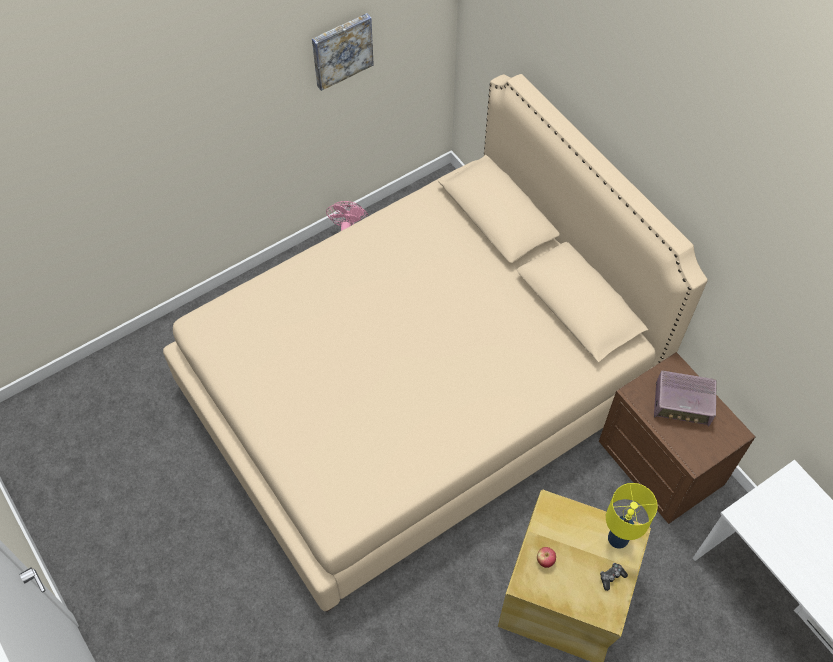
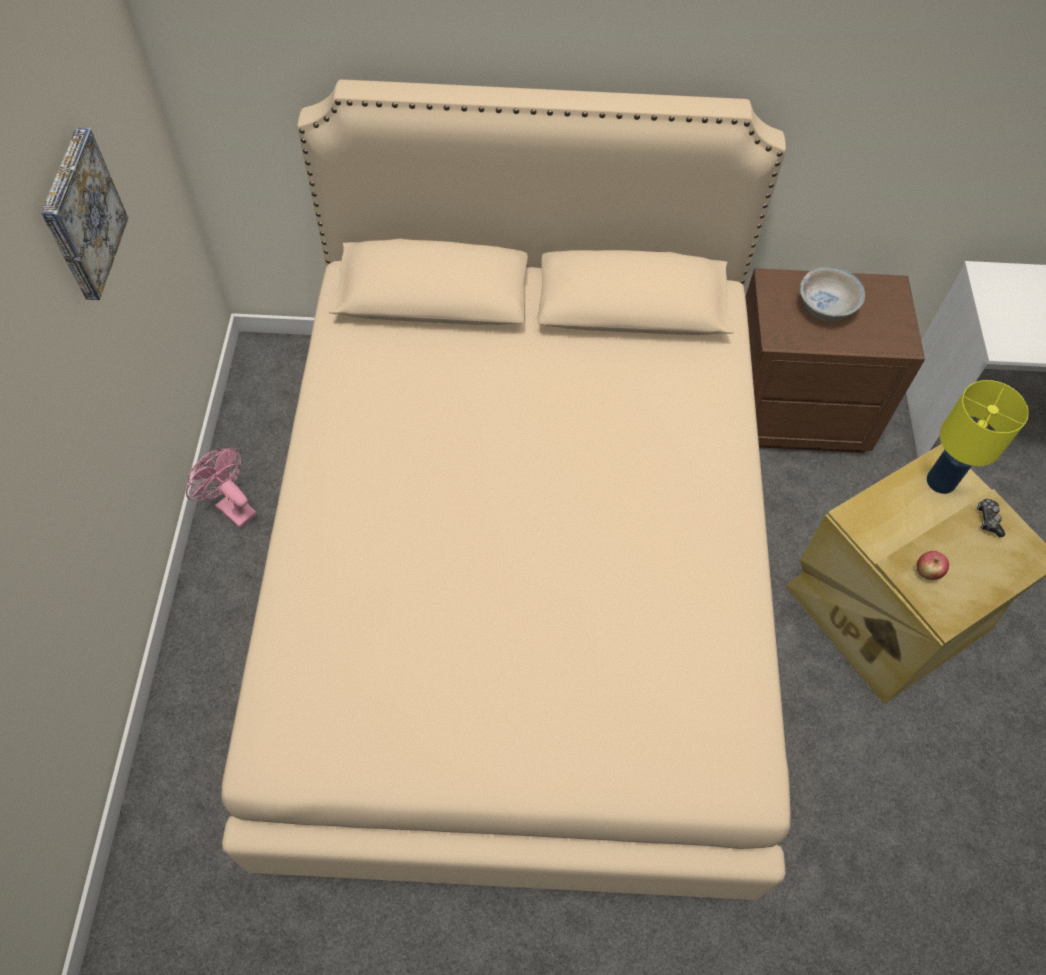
camera: 55 degrees left, 0 degrees up
radio [654,371,716,426] -> white bowl [800,267,865,321]

